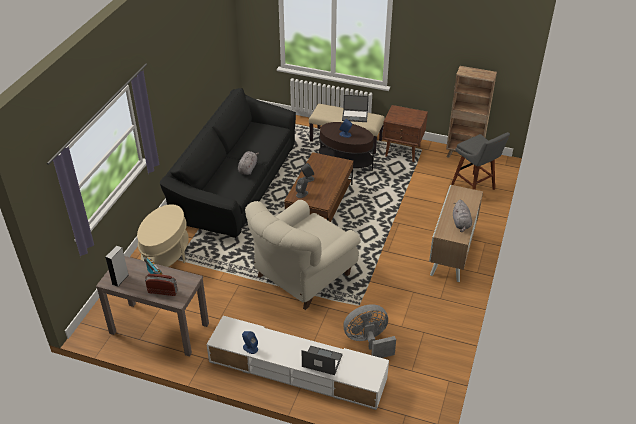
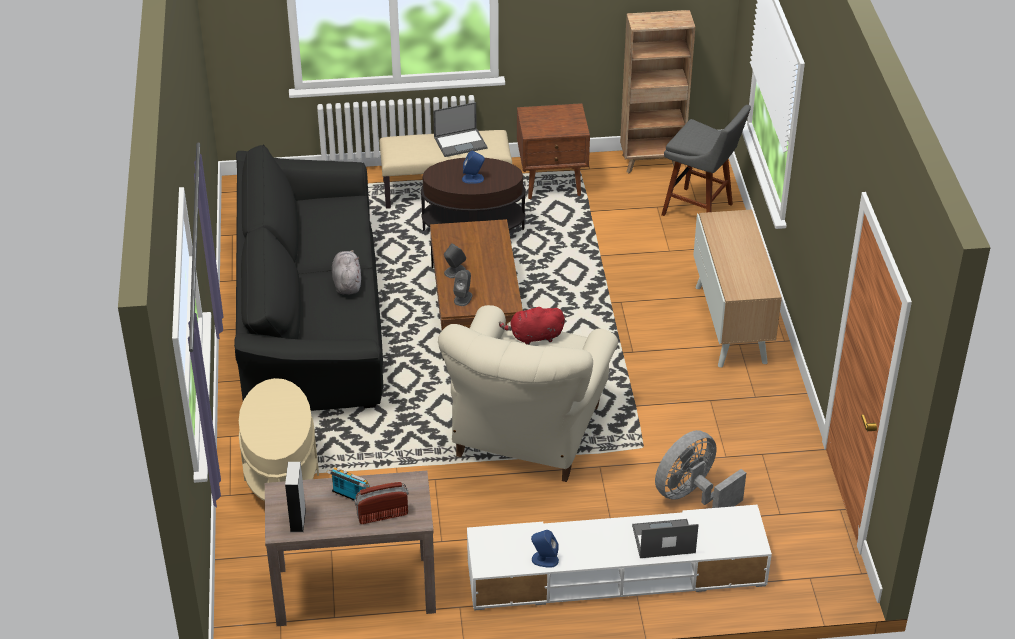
camera: 25 degrees left, 0 degrees up
grey plush toy [453,200,472,232] -> none
none -> red plush toy [499,305,565,345]

